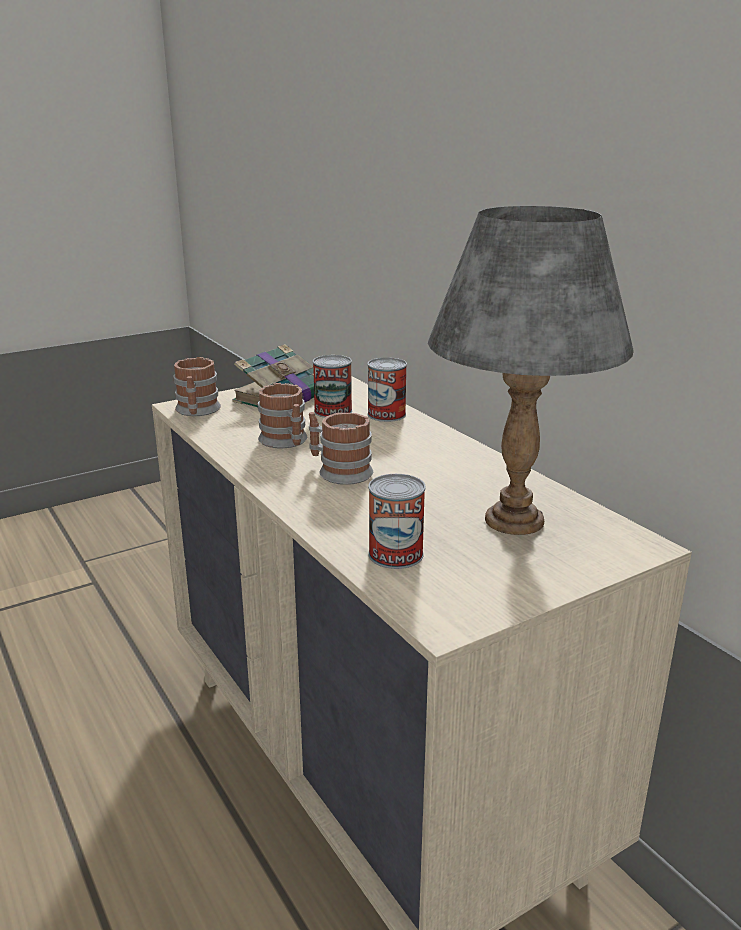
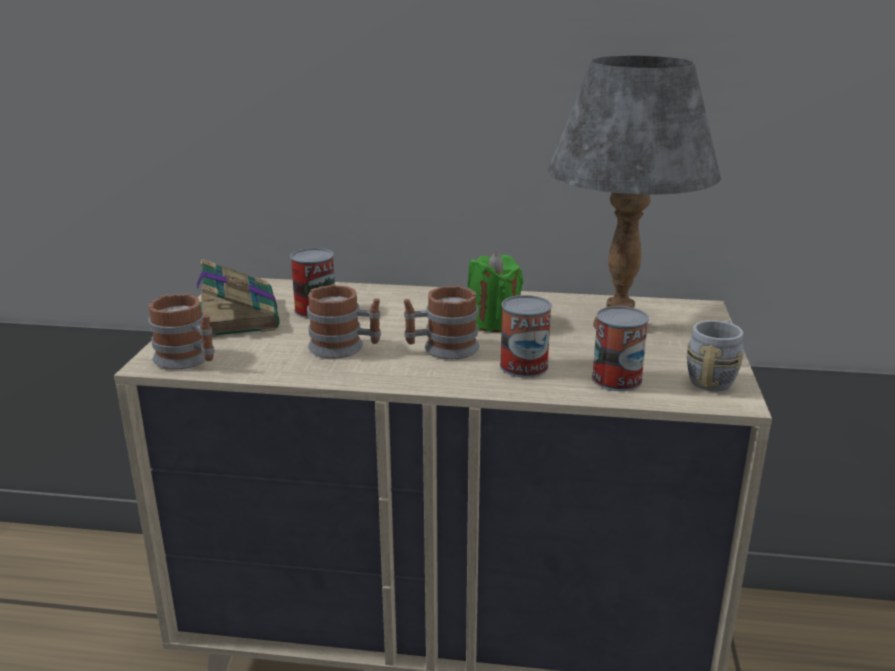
camera: 50 degrees left, 0 degrees up
can [367,358,407,422] -> can moved to [500,295,552,378]
none -> green candle [468,252,523,332]
none -> grey mug [687,320,744,391]

